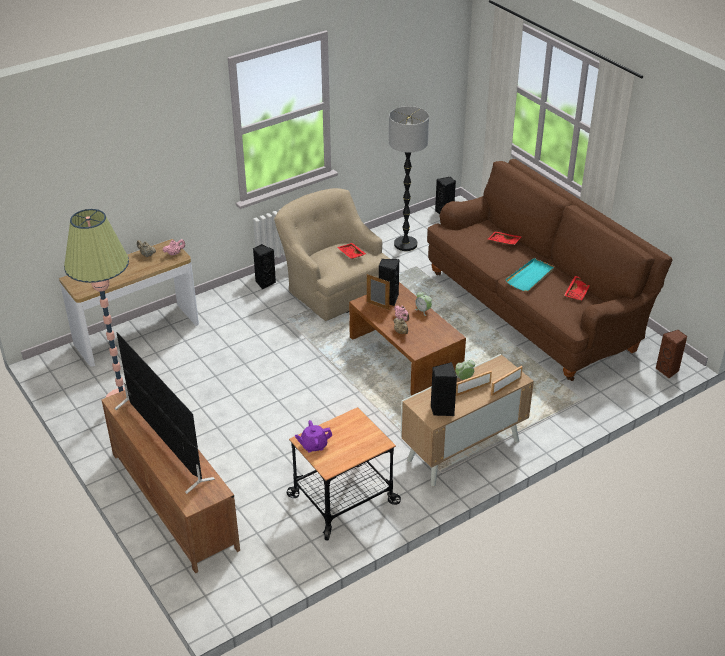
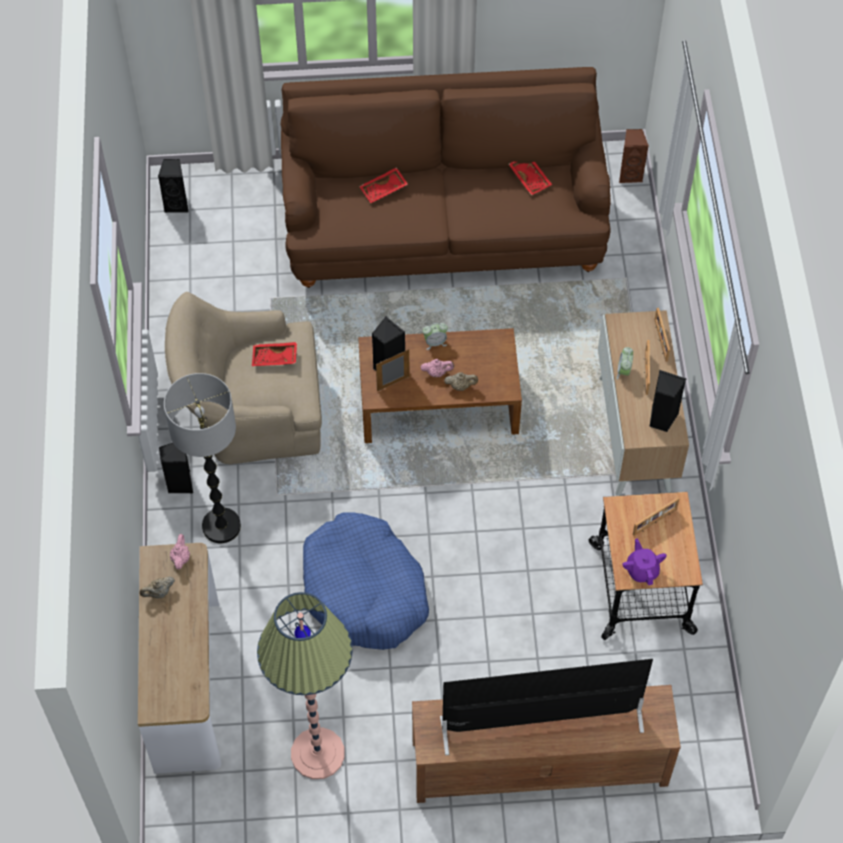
camera: 60 degrees left, 20 degrees up
purple teapot [295,420,332,453] -> purple teapot turned 150 degrees clockwise [623,538,666,585]
floor lamp [389,106,429,251] -> floor lamp moved to [164,373,241,543]
turquoise tray [506,258,554,291] -> none
none -> blue dog bed [303,512,429,650]
none -> picture frame [633,498,679,536]

